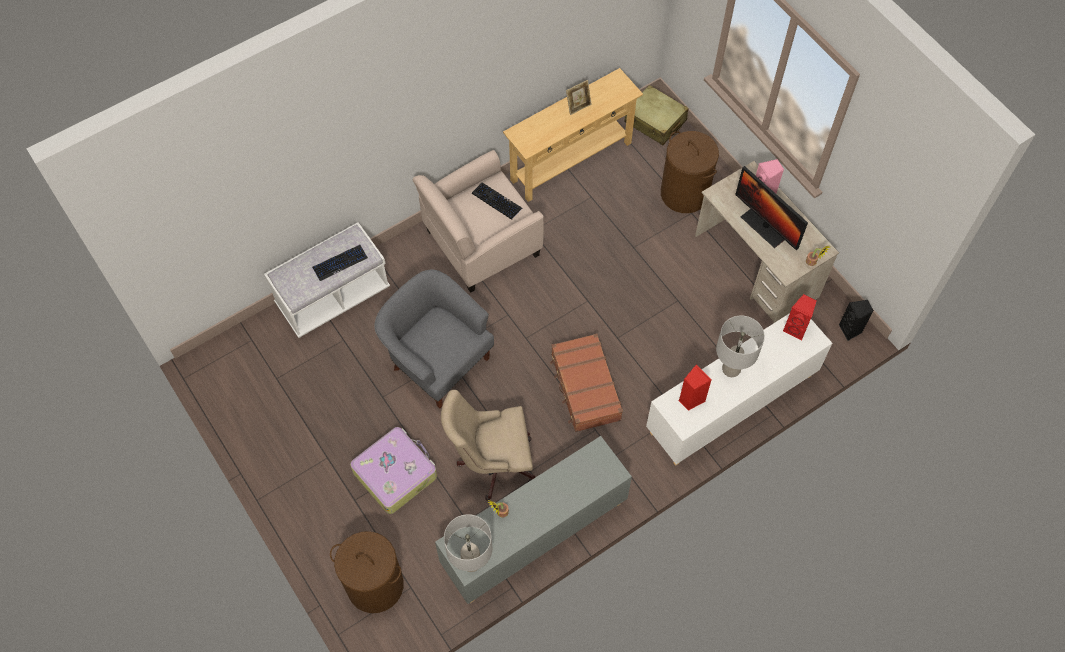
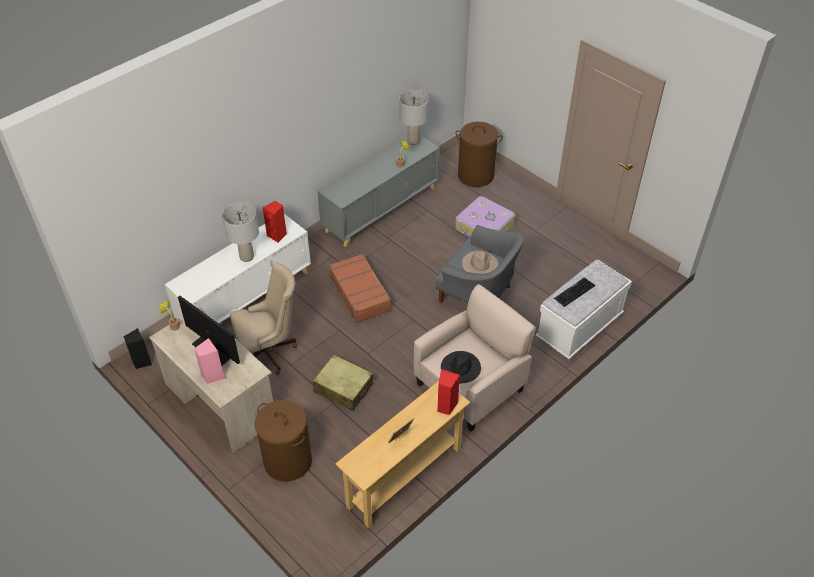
camera: 170 degrees right, 15 degrees down
beige office chair [441,390,535,500] -> beige office chair moved to [230,262,297,375]
keyboard [472,183,522,220] -> black hat [441,351,481,384]
beige suitcase [625,85,688,145] -> beige suitcase moved to [313,355,373,411]
red speaker [783,294,817,340] -> red speaker moved to [437,369,460,415]
none -> beige hat [462,251,498,274]

